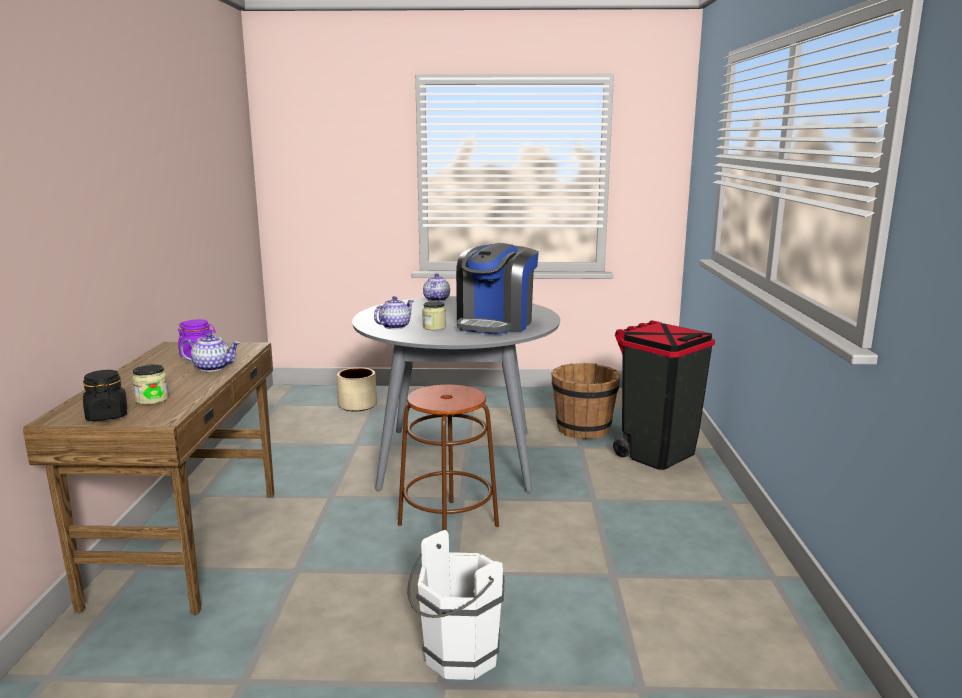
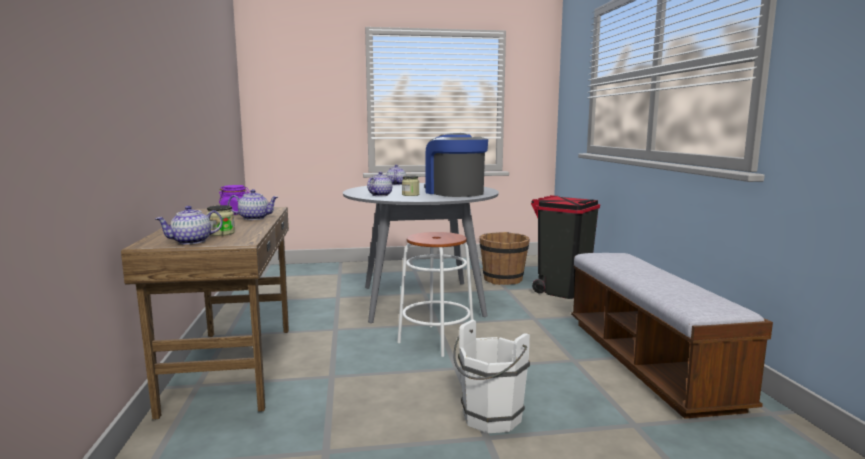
camera: 10 degrees left, 5 degrees down
black jar [83,370,127,421] -> teapot [155,206,223,245]
beige planter [337,368,377,411] -> none
brown stool [398,385,499,531] -> white stool [397,232,474,357]
coffee machine [456,243,539,334] -> coffee machine turned 135 degrees clockwise [424,133,488,197]
none -> bench [571,253,773,419]

